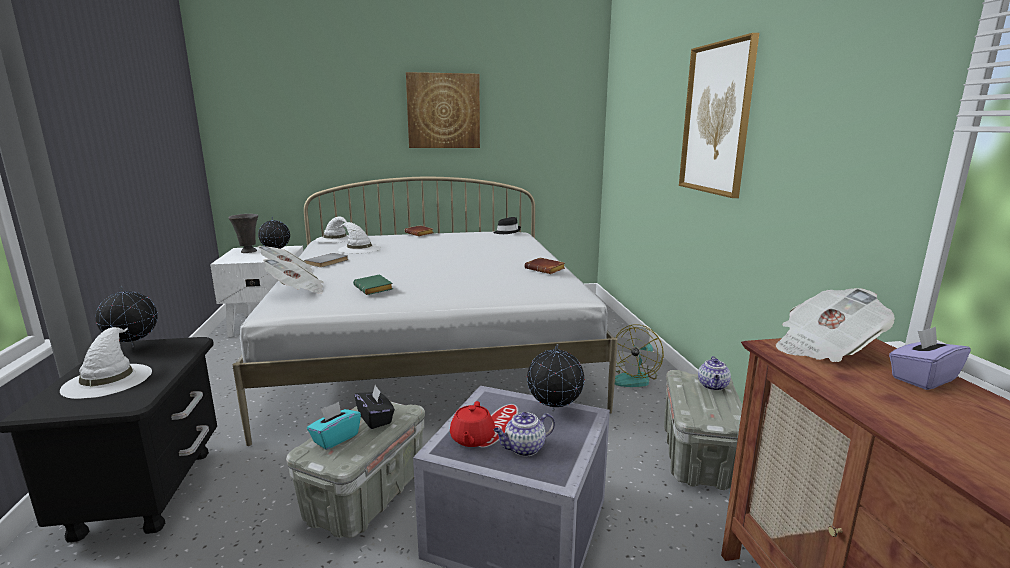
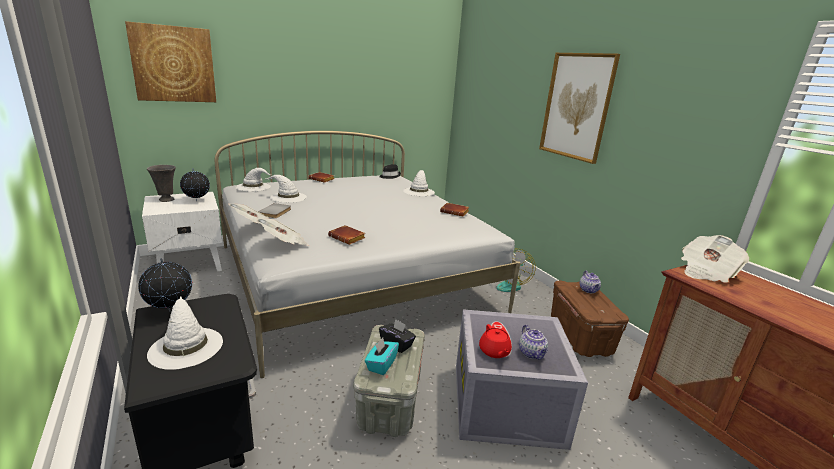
camera: 20 degrees left, 5 degrees up
green book [353,274,393,295] -> brown book [328,225,365,245]
picture [406,72,480,148] -> picture moved to [125,21,216,102]
teapot [494,412,555,457] -> teapot turned 60 degrees counterclockwise [519,325,548,360]
globe [527,344,585,412] -> none
grey storage box [664,370,743,490] -> brown storage box [551,281,629,357]
purple tissue box [889,326,971,390] -> none
none -> white hat [403,170,435,196]

